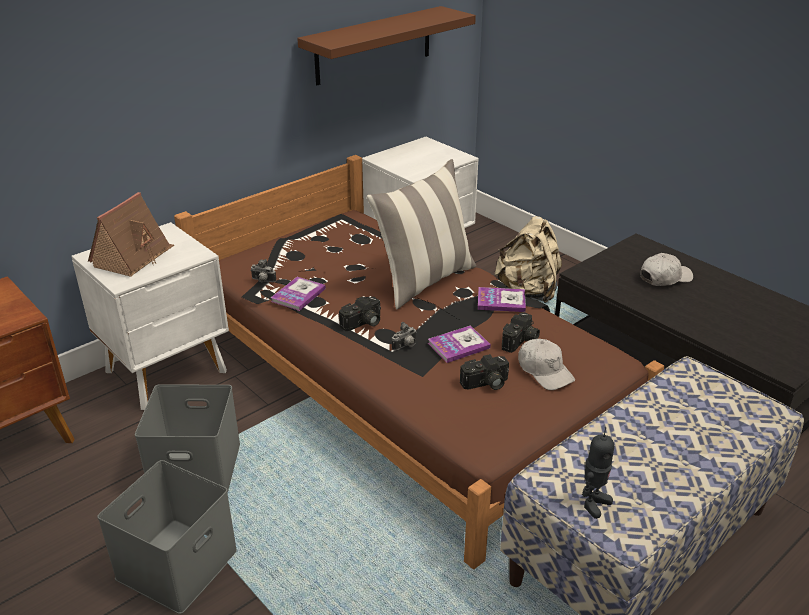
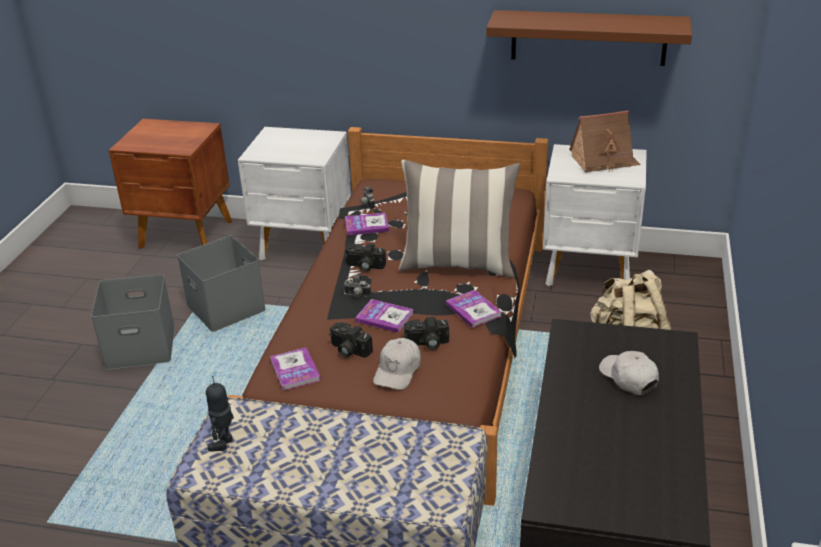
camera: 55 degrees right, 0 degrees up
toy house [88,192,174,277] -> toy house moved to [569,110,641,173]
toy robot [582,427,614,519] -> toy robot turned 105 degrees clockwise [206,376,234,452]
white cap [640,253,693,286] -> white cap turned 150 degrees counterclockwise [599,351,659,395]
none -> book [270,347,321,390]

